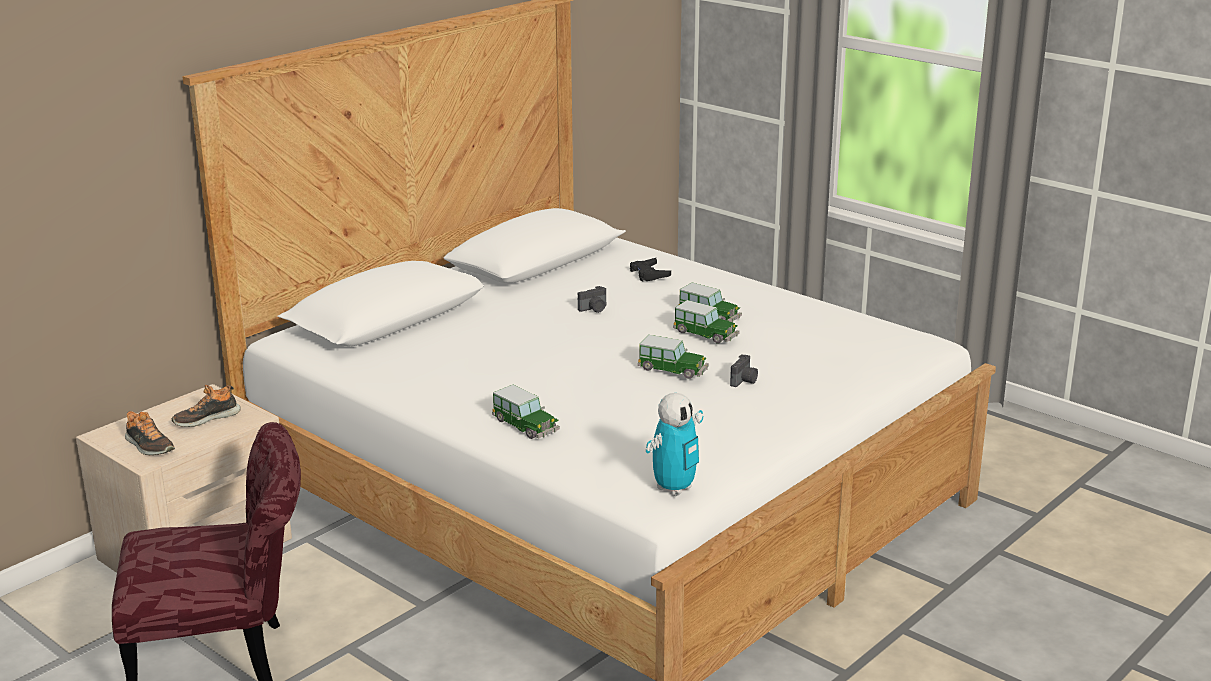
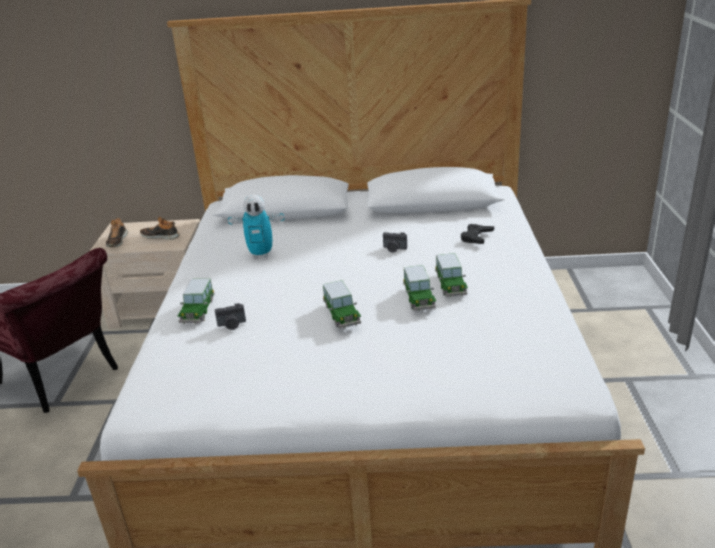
camera: 50 degrees right, 5 degrees up
toy robot [646,393,703,496] -> toy robot moved to [228,195,285,258]
camera [730,354,758,387] -> camera moved to [215,303,246,330]

